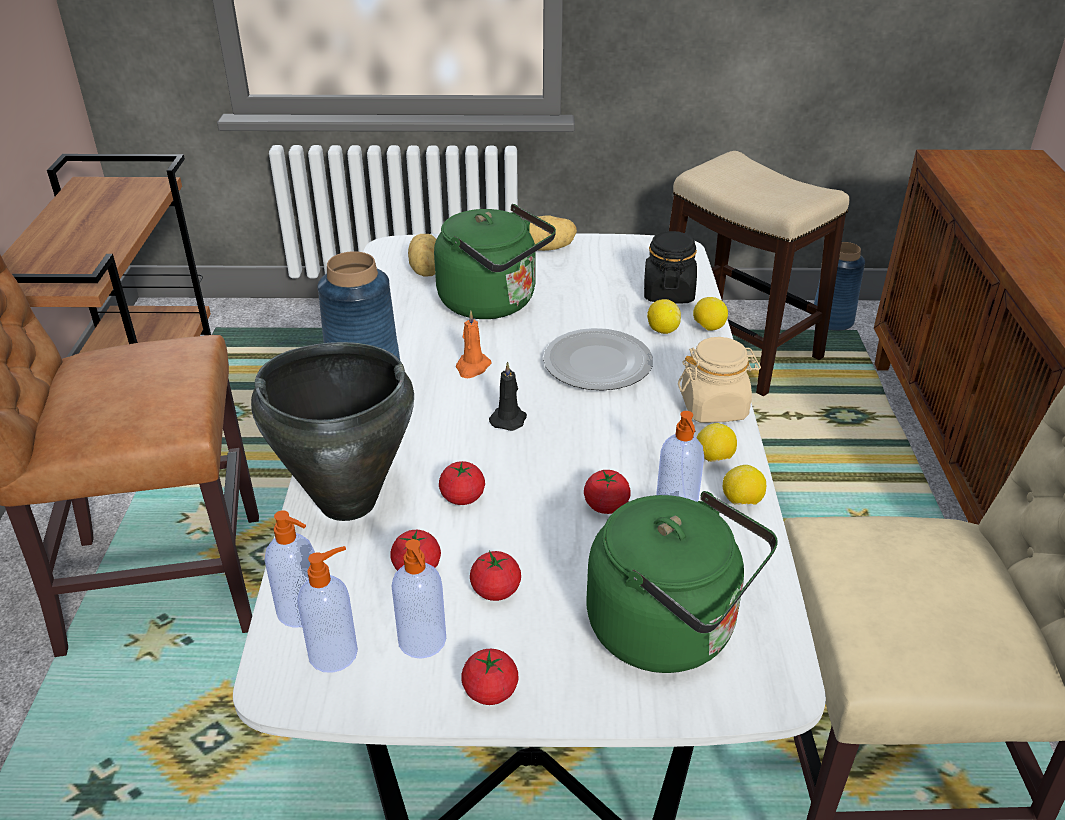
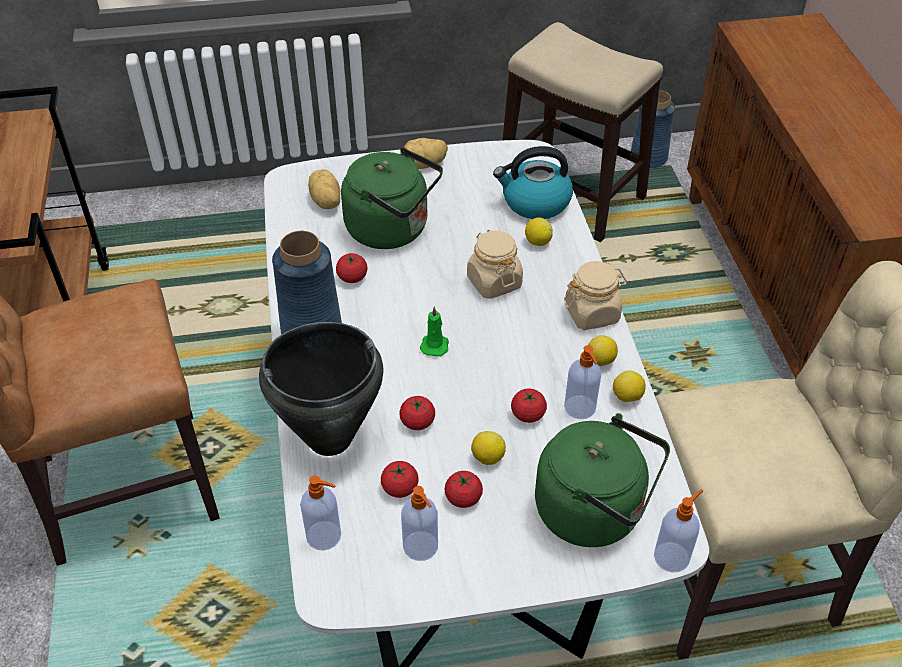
camera: 10 degrees left, 10 degrees up
soap dispenser [297,546,358,673] -> soap dispenser moved to [654,489,703,573]
orange candle [456,311,491,378] -> none
tomato [461,649,519,705] -> tomato moved to [336,253,368,283]
black candle [489,362,527,431] -> green candle [420,307,449,356]
plate [543,328,653,391] -> beige jar [467,230,523,299]
black jar [644,231,697,304] -> kettle [493,146,573,219]
lemon [693,297,728,331] -> lemon moved to [471,431,506,465]

